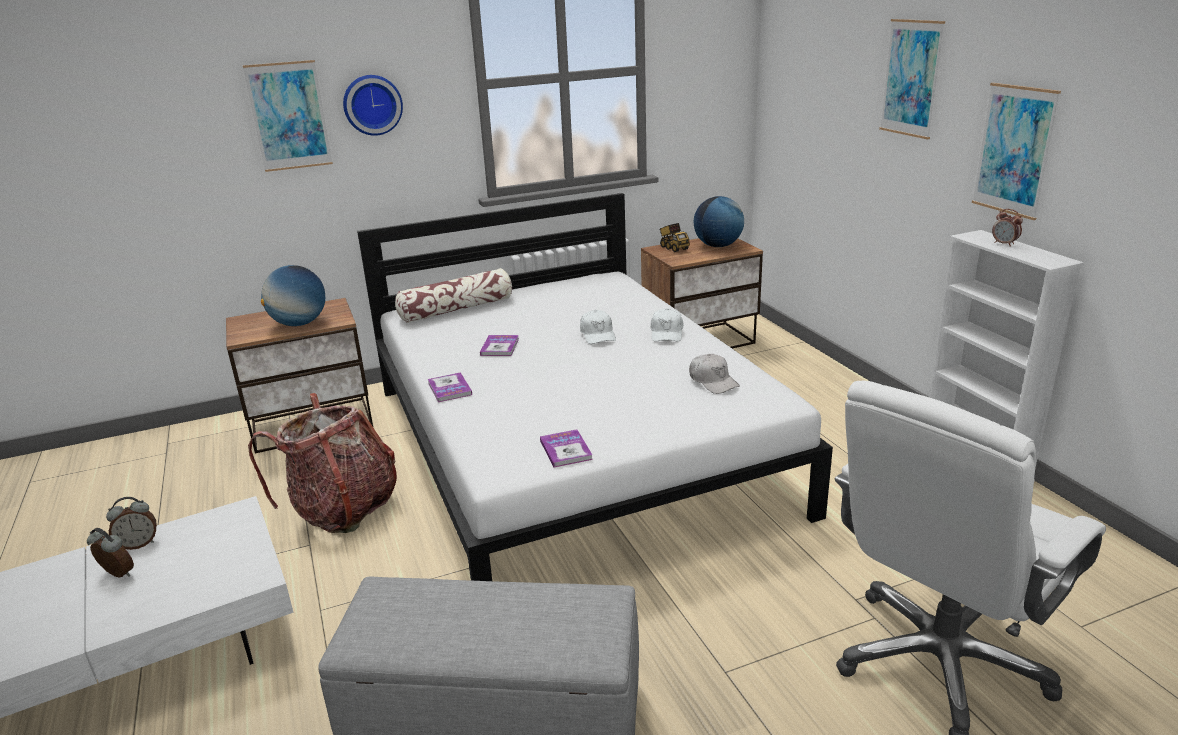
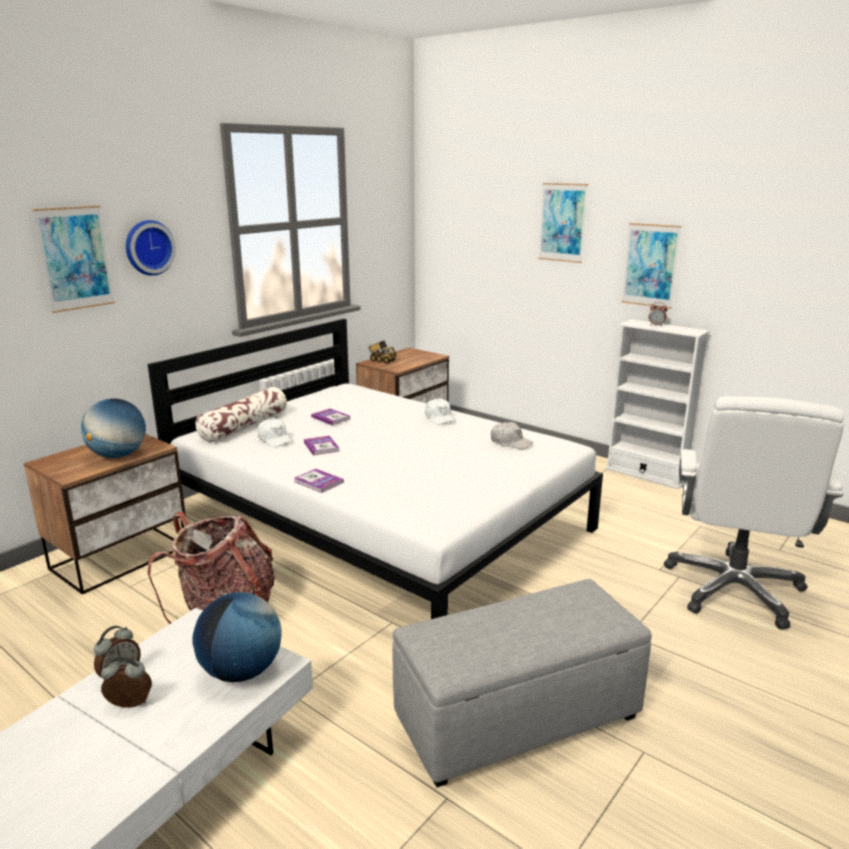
camera: 30 degrees left, 5 degrees down
book [540,429,593,467] -> book moved to [311,408,350,425]
white cap [580,310,616,344] -> white cap moved to [257,418,294,447]
globe [694,196,744,247] -> globe moved to [192,592,282,682]

